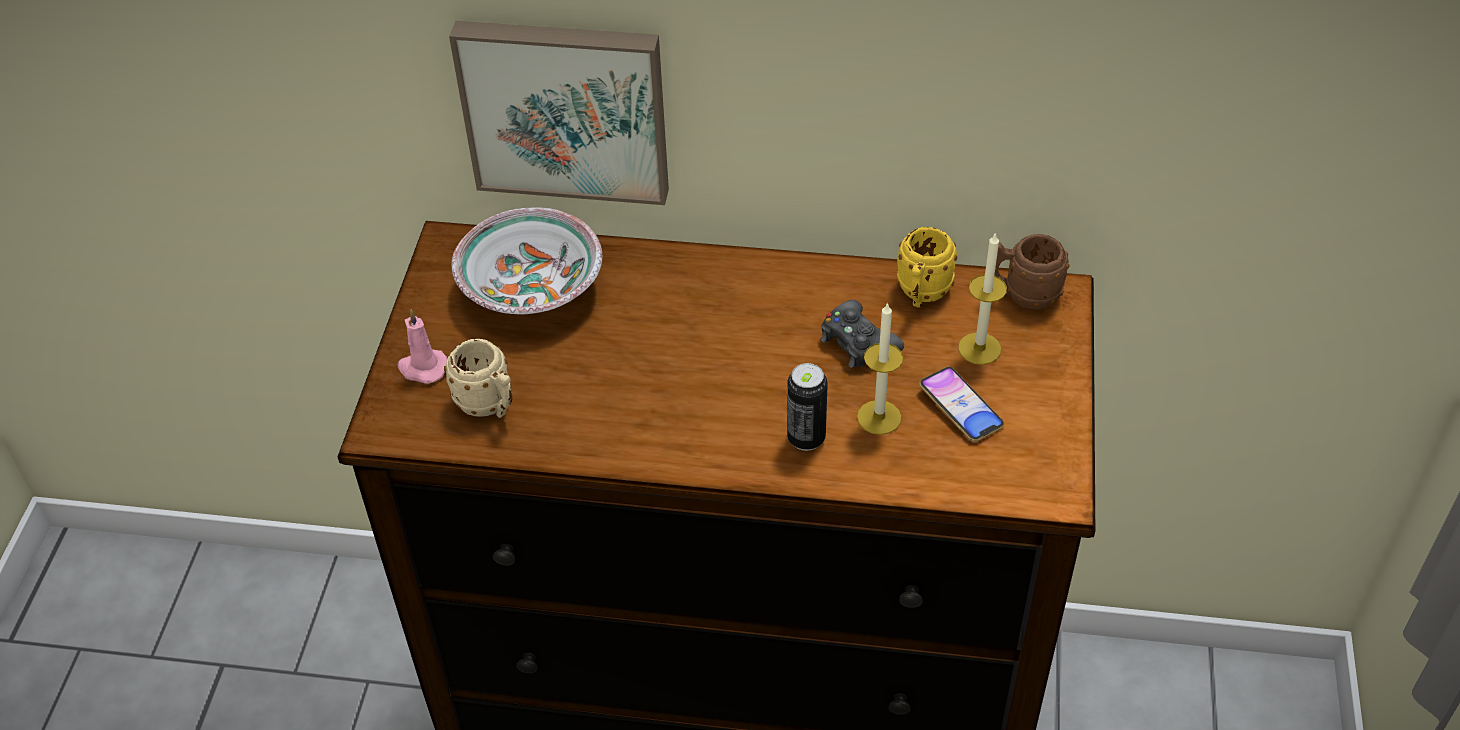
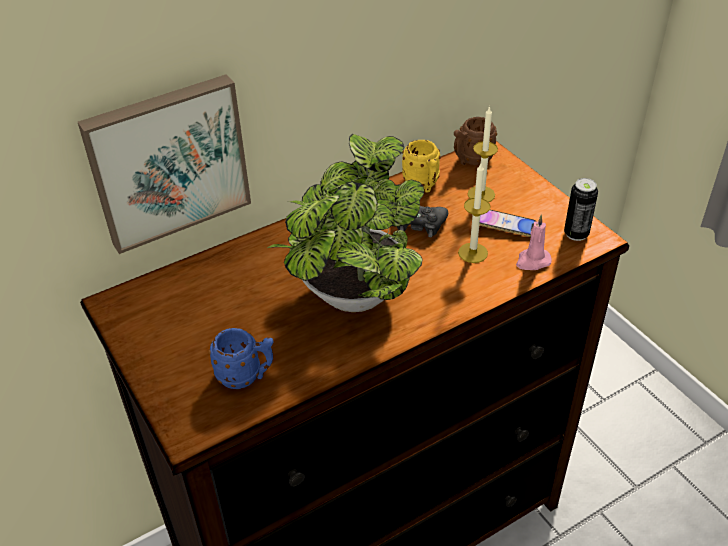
camera: 40 degrees left, 5 degrees down
pink candle [398,309,447,384] -> pink candle moved to [516,215,551,270]
beige mug [444,339,512,418] -> blue mug [208,328,274,389]
bowl [452,208,602,314] -> none
can [787,363,828,451] -> can moved to [564,178,598,241]
none -> potted plant [268,134,424,312]

